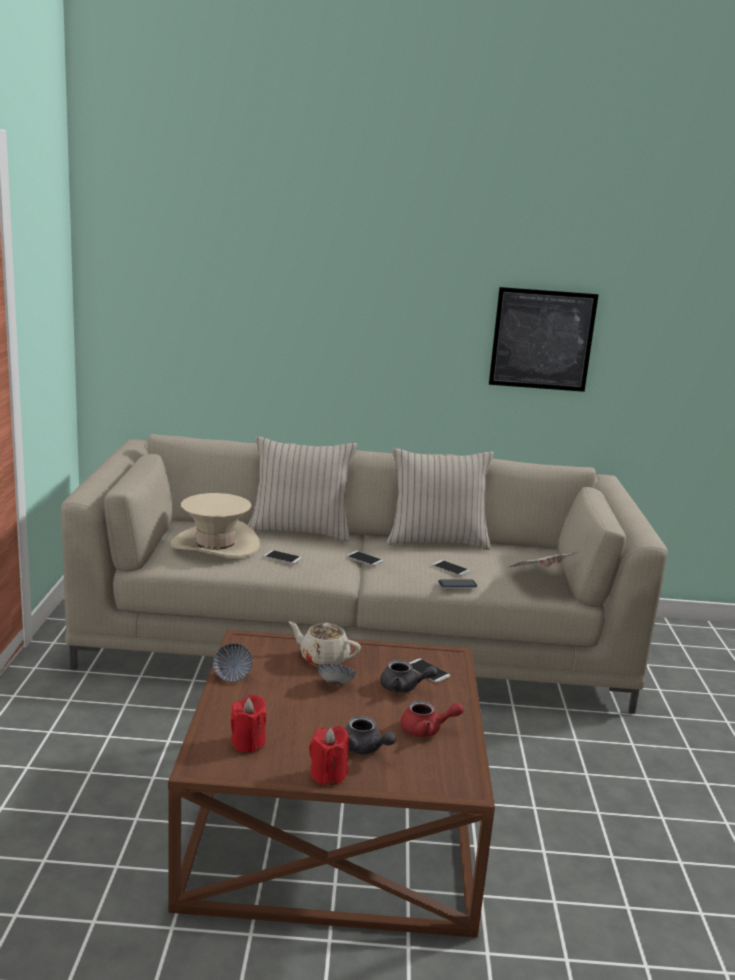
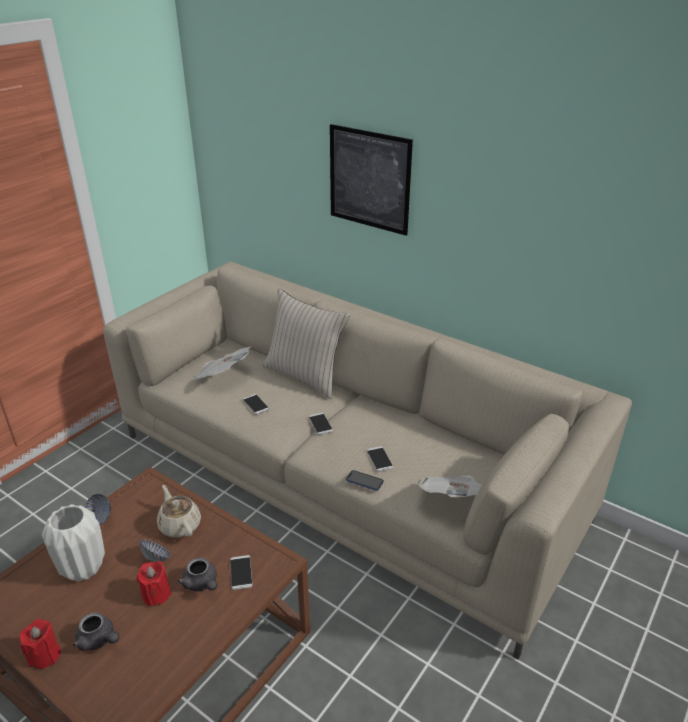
camera: 35 degrees right, 15 degrees up
beige hat [171,493,260,558] -> newspaper [193,346,251,380]
red candle [230,694,266,752] -> red candle moved to [137,561,171,607]
grey teapot [345,716,396,754] -> grey teapot turned 45 degrees counterclockwise [73,612,119,651]
beige pillow [387,448,494,550] -> none
red teapot [400,701,464,737] -> none
picture [489,287,599,392] -> picture moved to [330,124,413,236]
none -> white vase [42,504,105,582]

